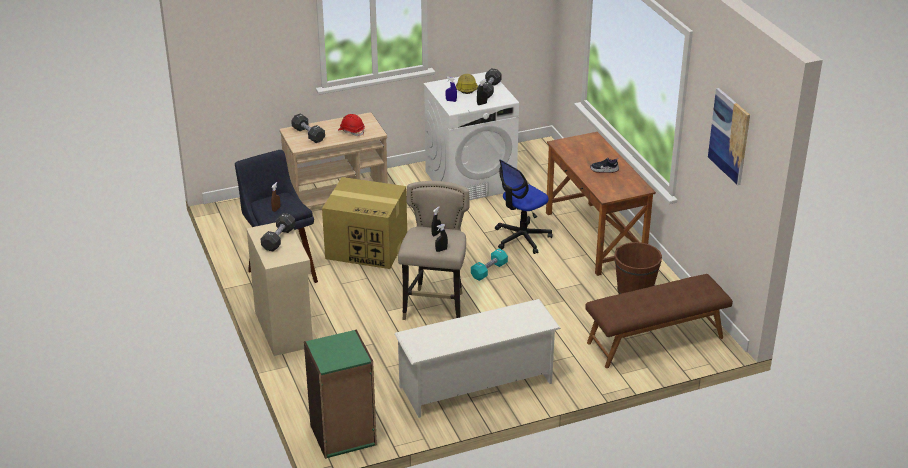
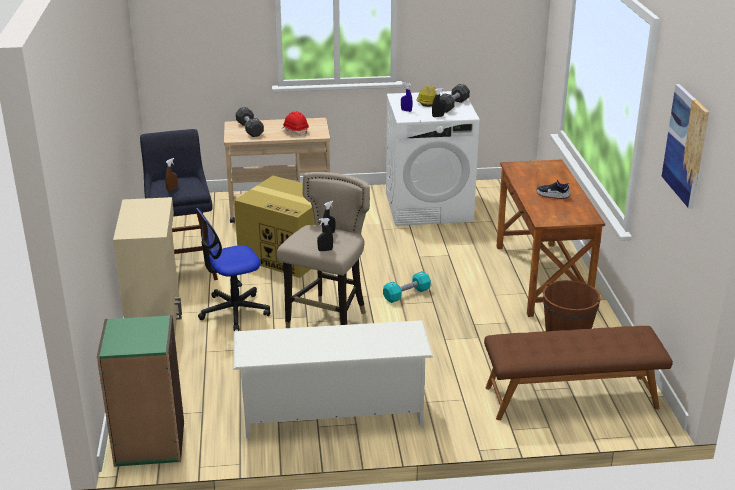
camera: 15 degrees right, 5 degrees down
black dumbbell [261,213,296,251] -> none
office chair [495,159,552,254] -> office chair moved to [196,208,270,331]

